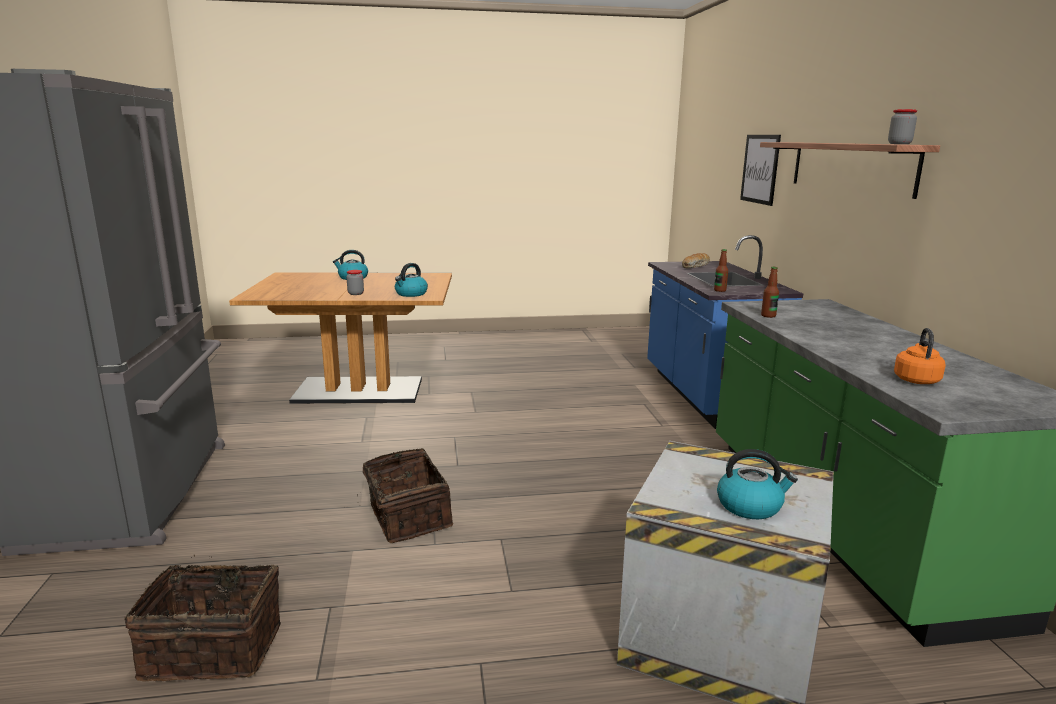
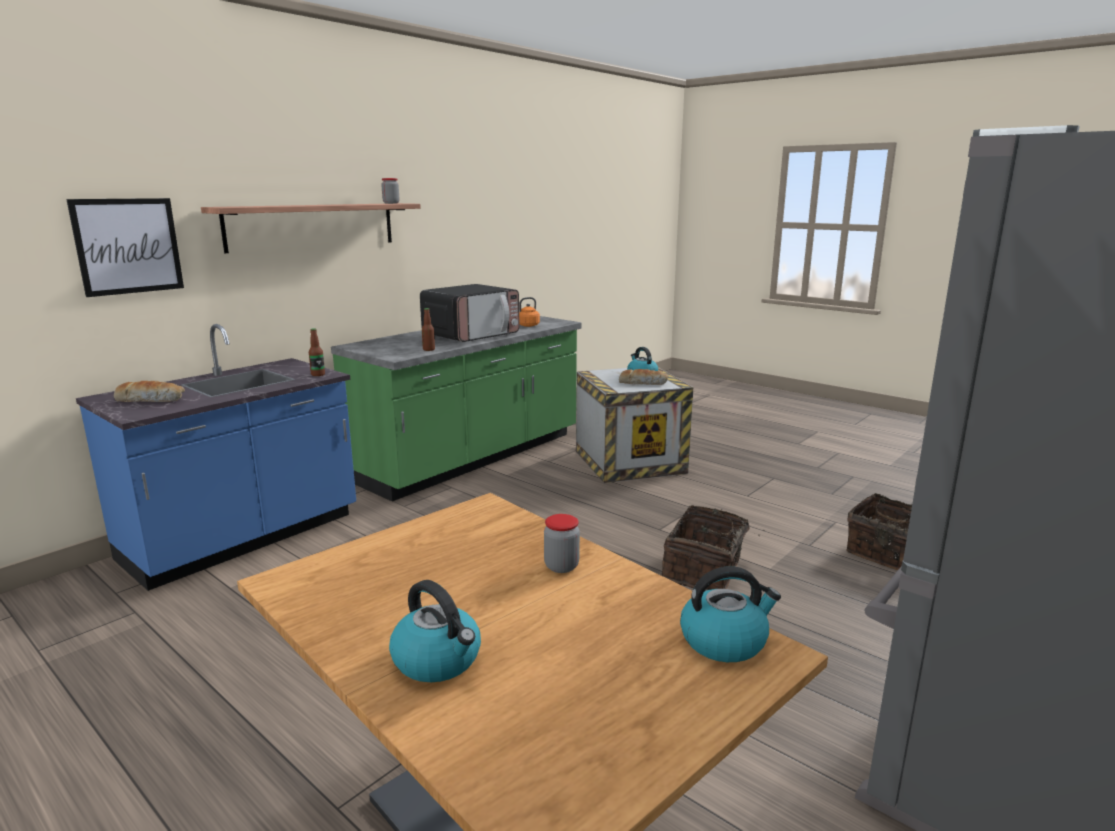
camera: 130 degrees left, 0 degrees up
kettle [395,263,428,297] -> kettle moved to [680,566,781,662]
none -> microwave [420,284,520,342]
none -> bread [619,369,668,385]

